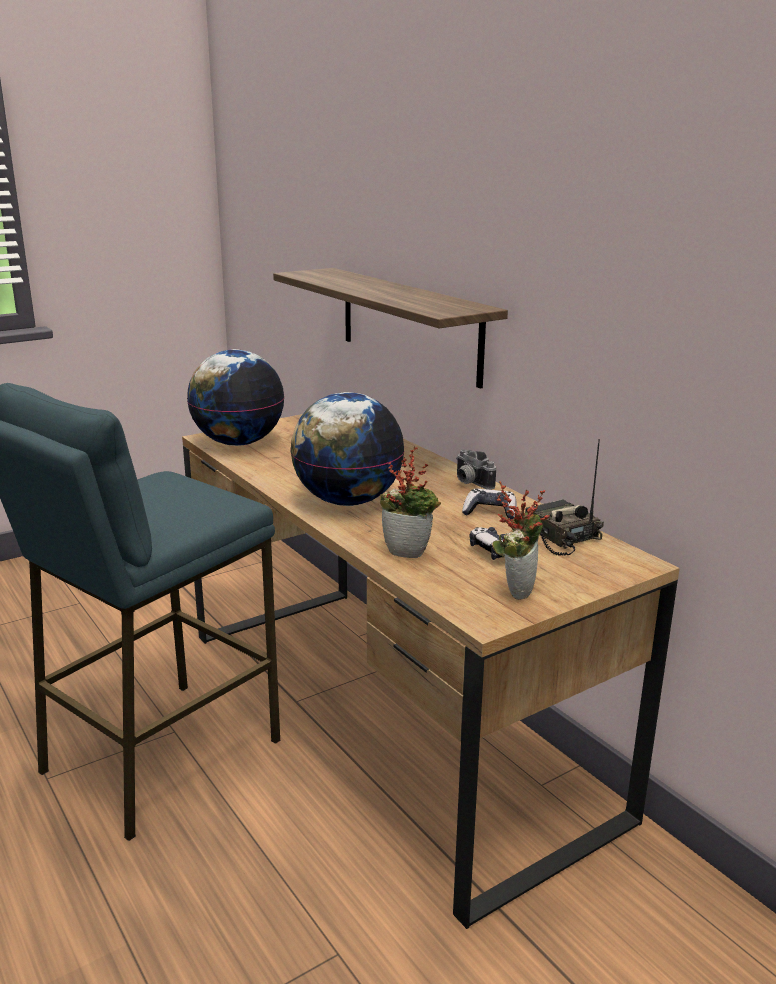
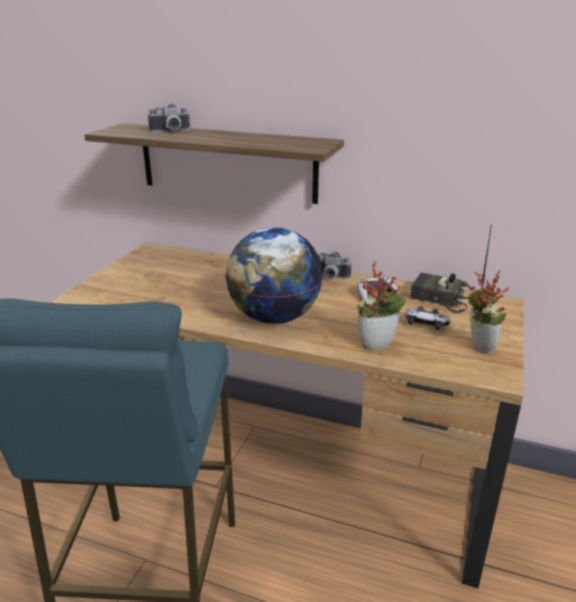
camera: 35 degrees left, 5 degrees up
globe [187,349,285,446] -> none
none -> camera [148,103,190,132]

